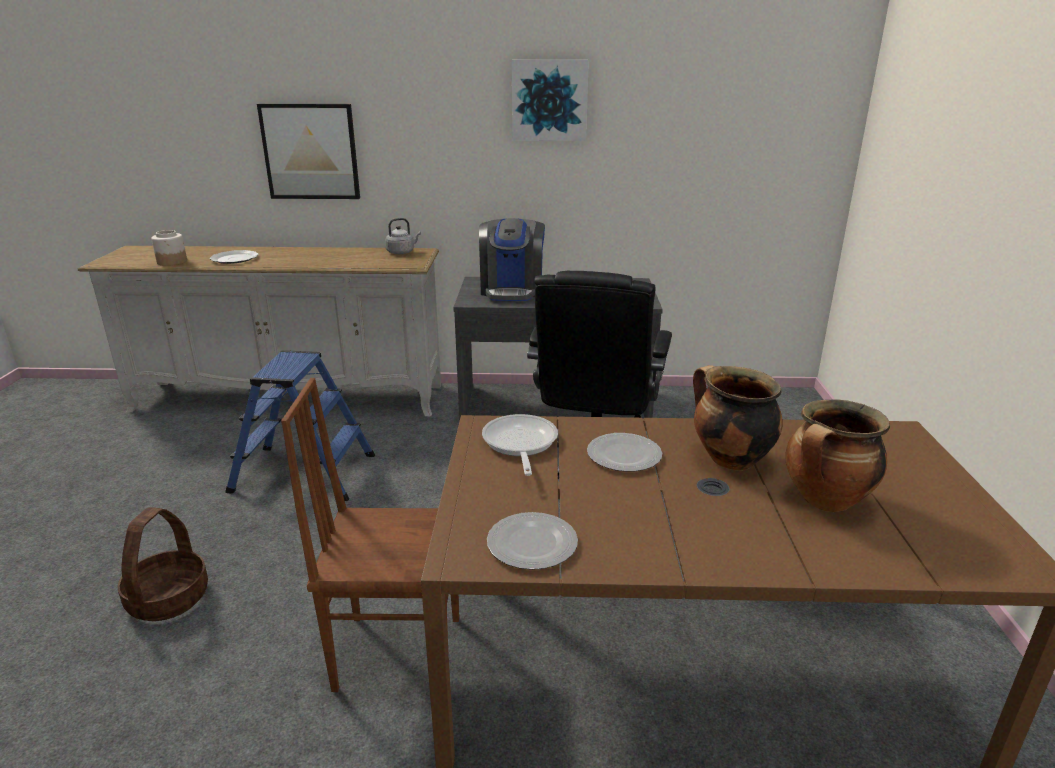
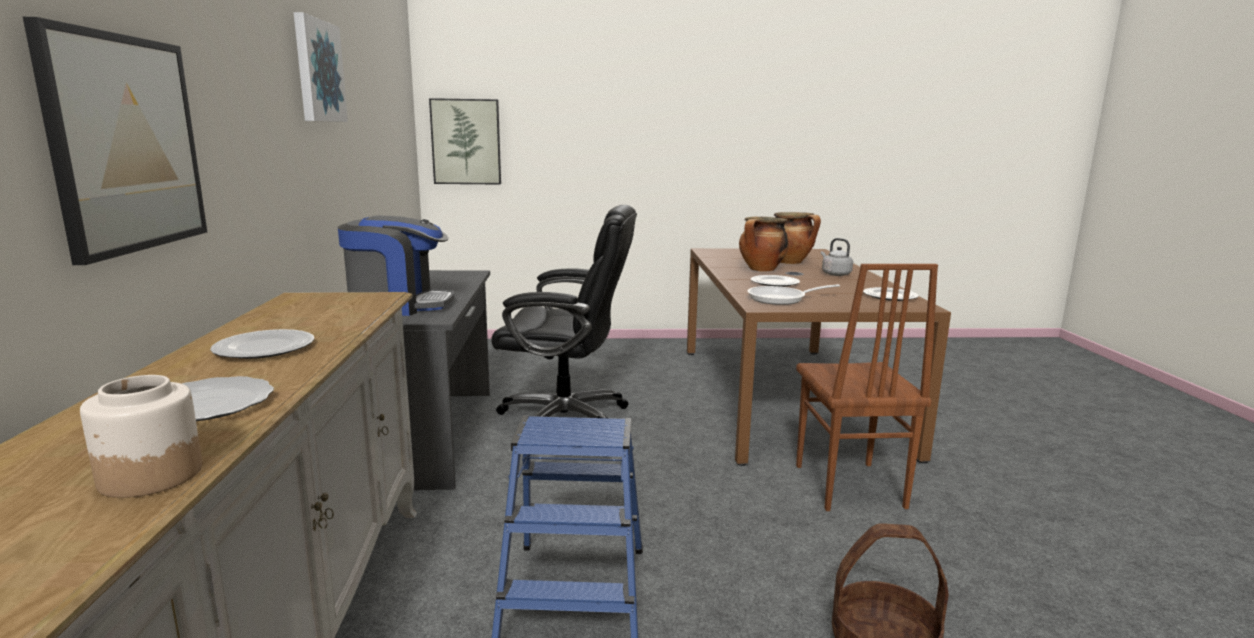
camera: 95 degrees left, 10 degrees down
grey kettle [385,218,421,254] -> grey kettle moved to [821,238,853,276]
none -> plate [210,329,314,359]
none -> picture [429,98,501,185]

